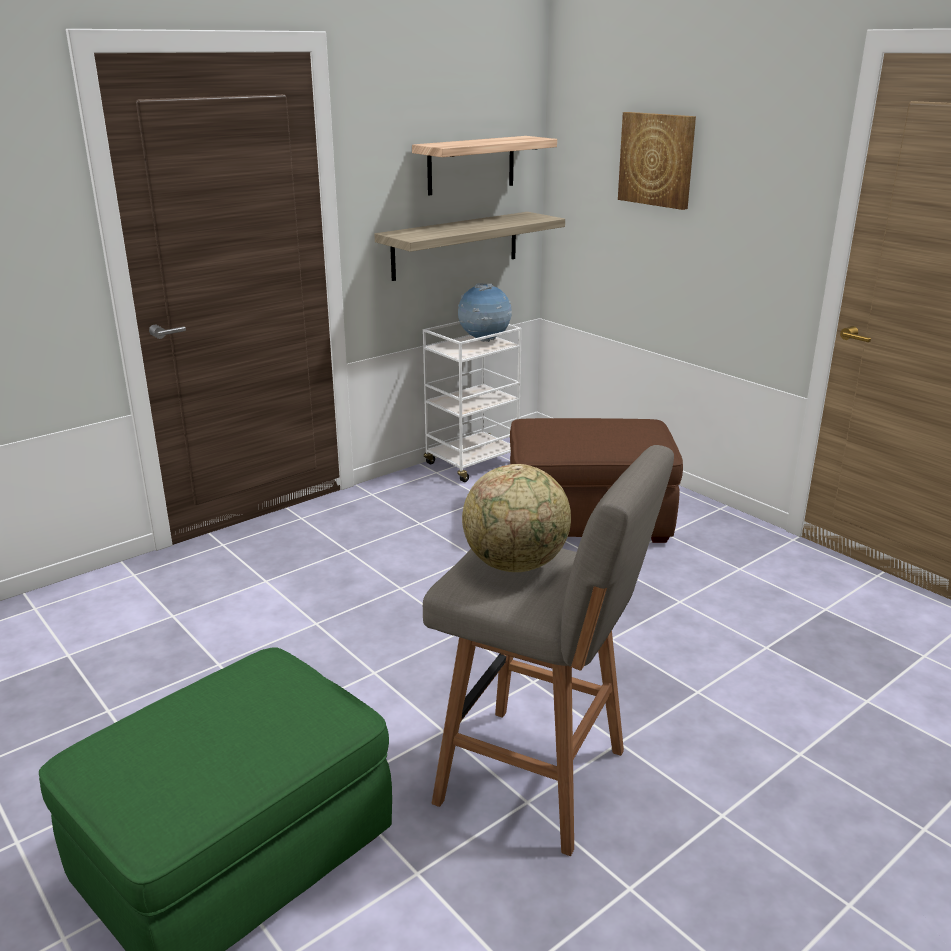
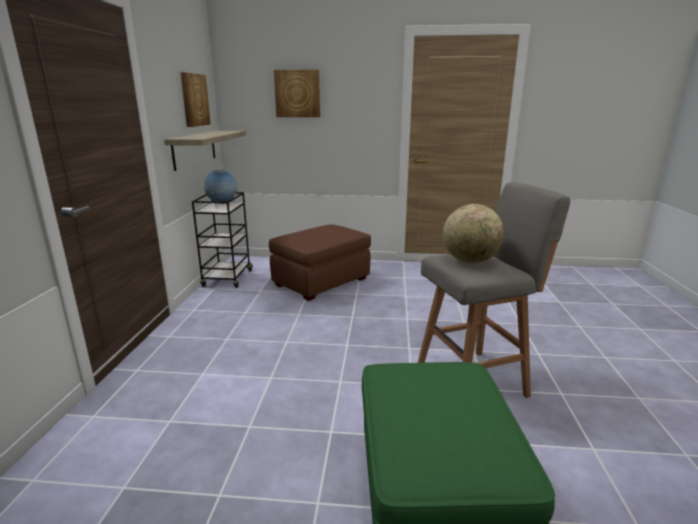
camera: 45 degrees left, 5 degrees down
shelf [412,136,557,195] -> picture [180,72,211,127]
white cart [423,321,522,482] -> black cart [192,192,253,288]

